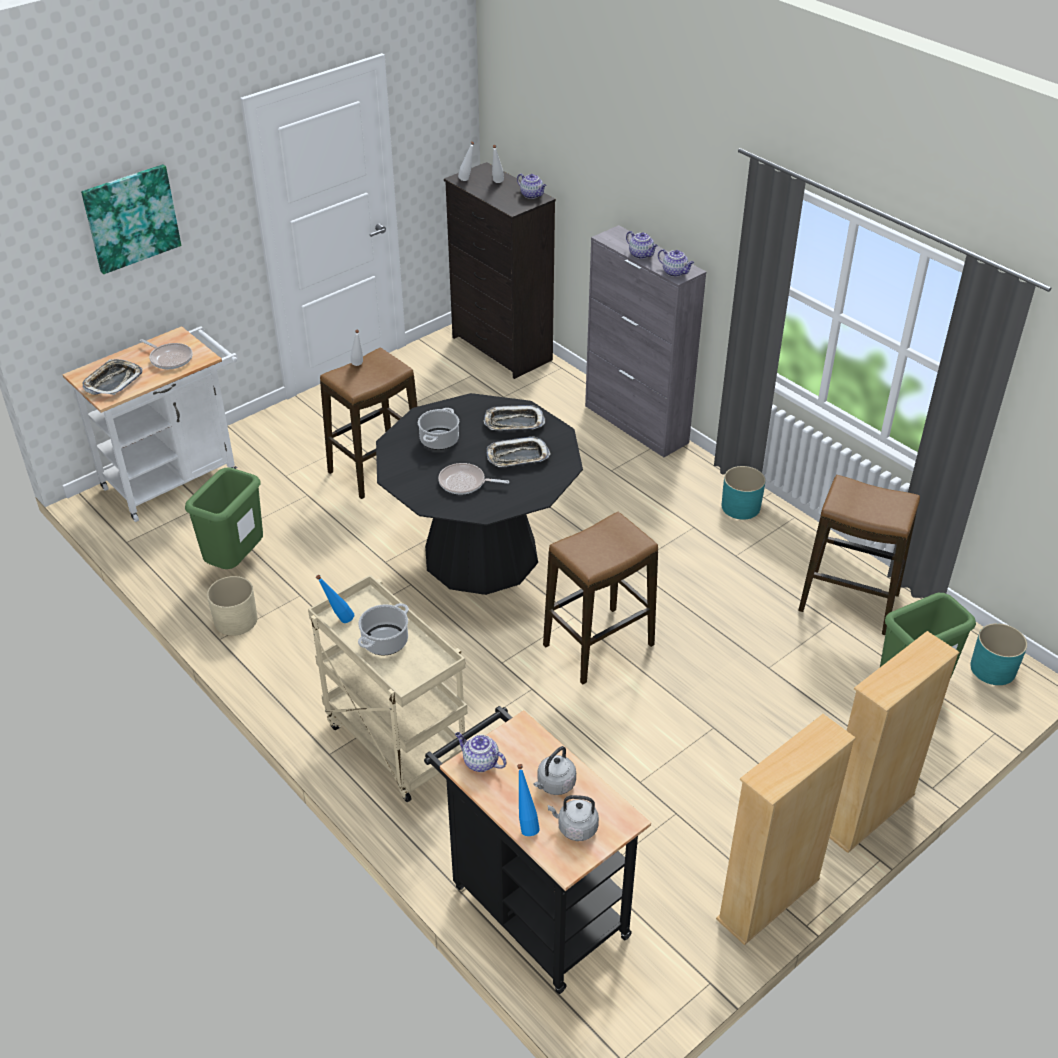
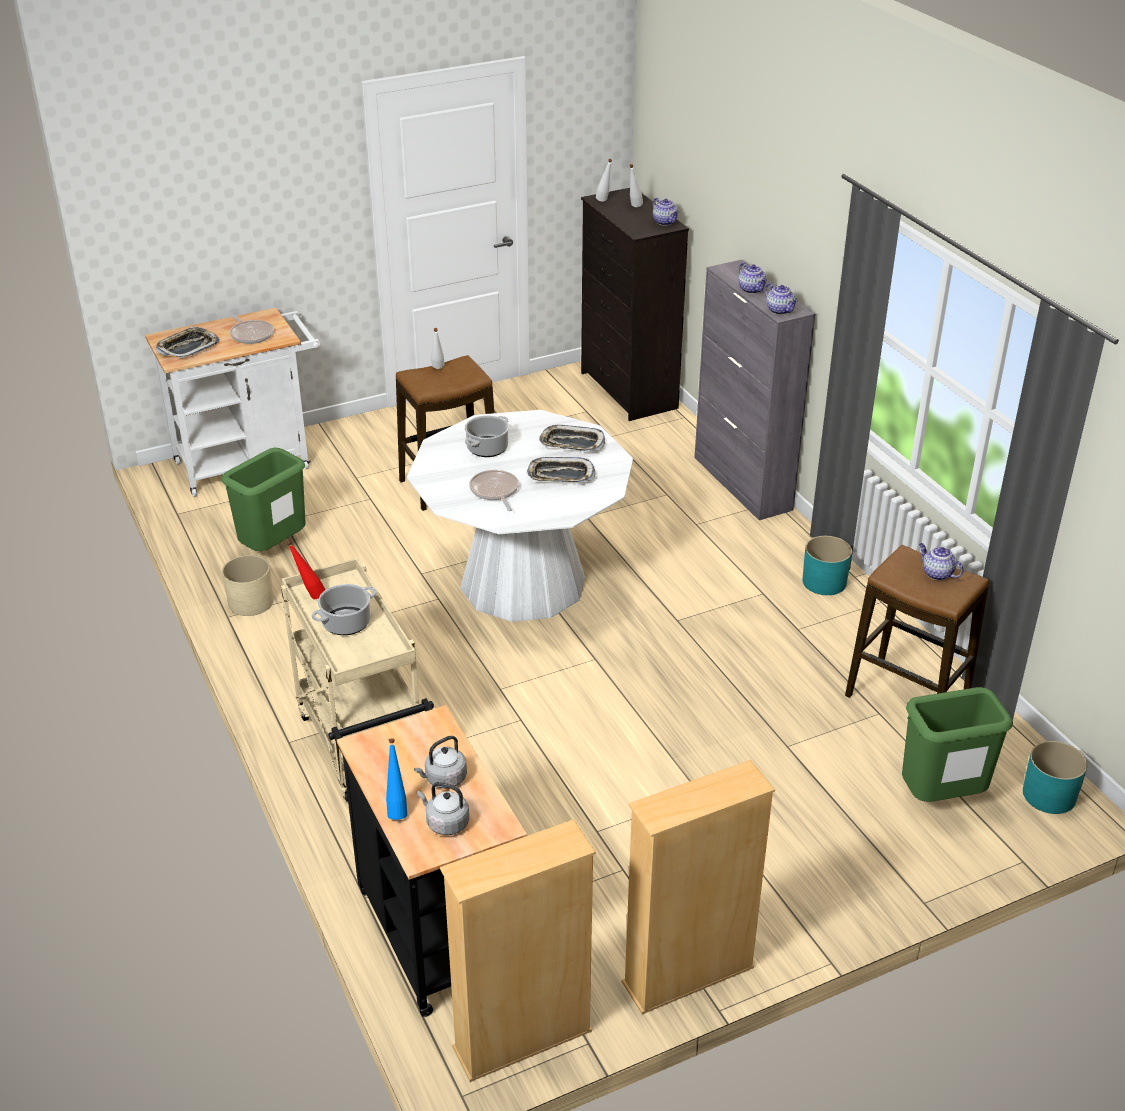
camera: 15 degrees right, 5 degrees down
picture [81,164,181,274] -> none
blue bottle [316,575,354,623] -> red bottle [287,541,326,599]
black dining table [376,393,583,595] -> white dining table [407,410,633,622]
frying pan [438,463,509,495] -> frying pan turned 45 degrees clockwise [469,470,519,511]
teapot [455,732,506,772] -> teapot moved to [919,543,963,580]
stool [543,512,658,684] -> none
beige bookcase [829,631,960,853] -> beige bookcase moved to [440,819,596,1082]

